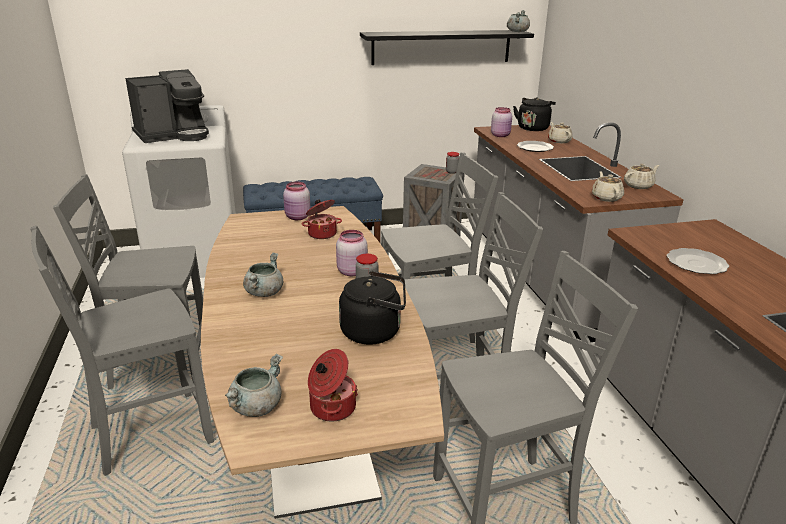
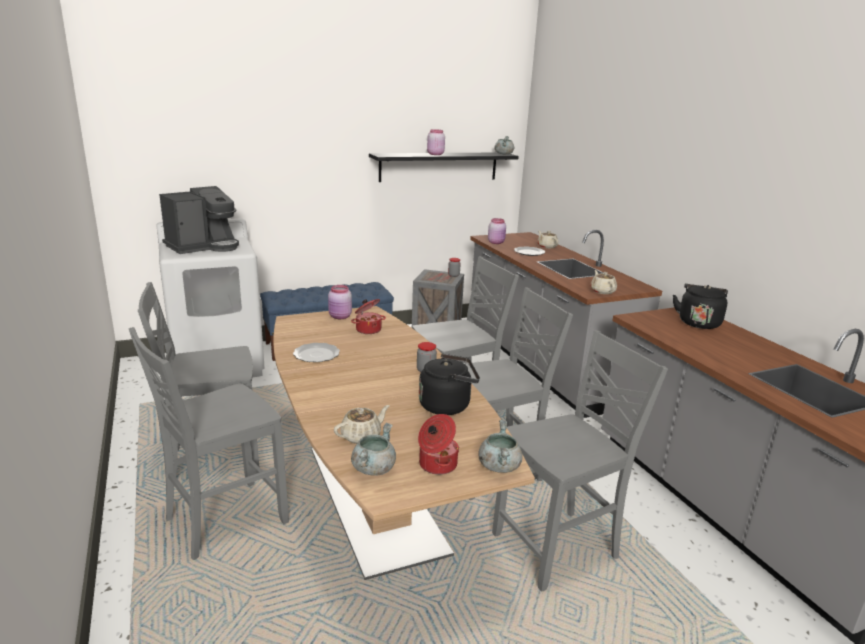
camera: 10 degrees left, 5 degrees down
grey cooking pot [243,252,283,297] -> grey cooking pot moved to [478,420,523,473]
pink jar [336,230,368,276] -> pink jar moved to [427,129,445,155]
black kettle [513,97,556,131] -> black kettle moved to [673,284,728,329]
beige teapot [624,163,659,189] -> beige teapot moved to [334,405,390,444]
plate [667,248,729,274] -> plate moved to [293,343,340,362]

